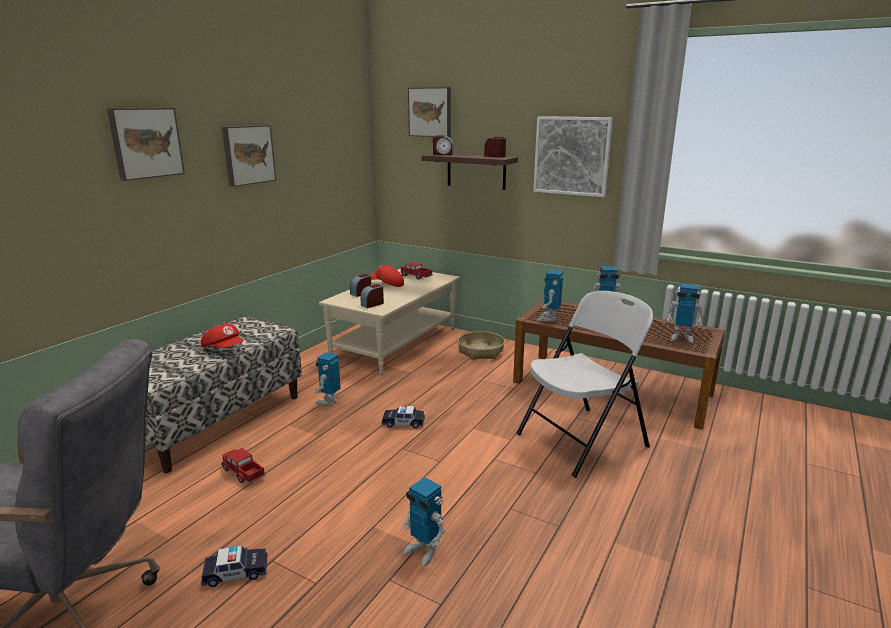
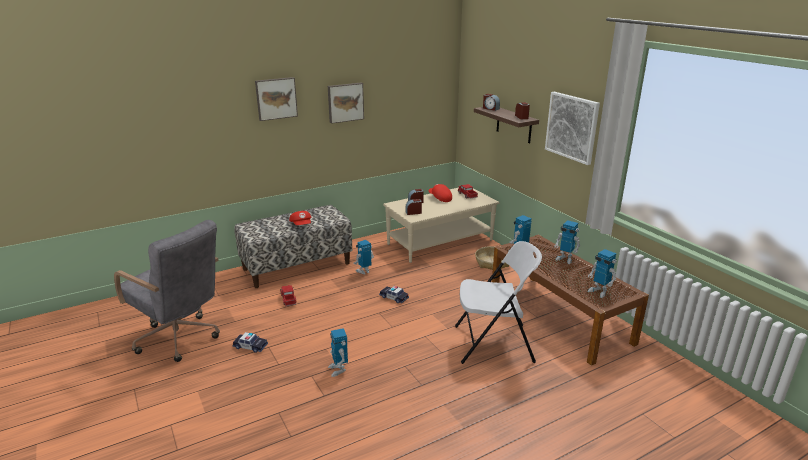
camera: 30 degrees right, 5 degrees up
picture [408,87,451,137] -> none

